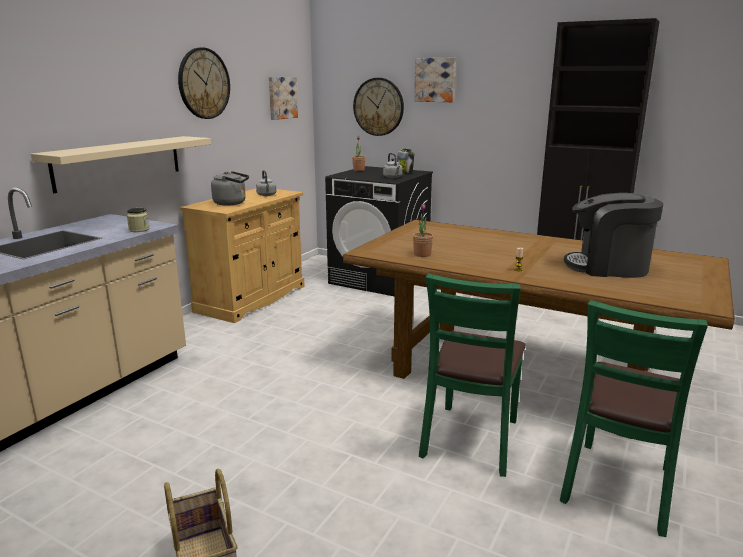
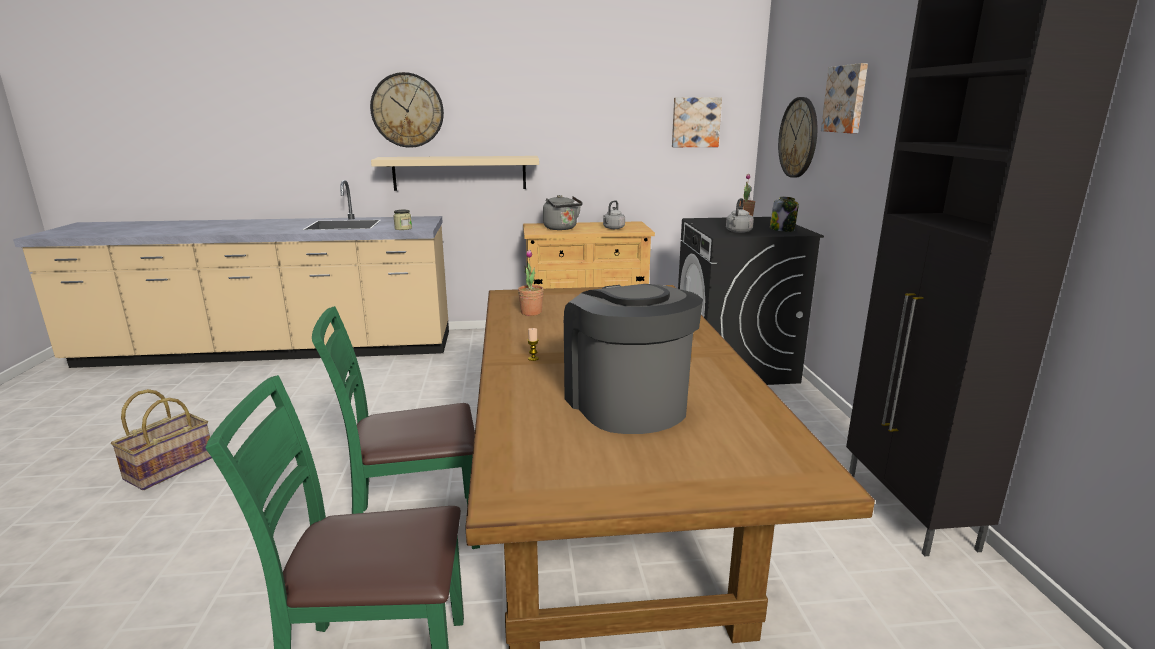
camera: 55 degrees right, 0 degrees up
wall clock [178,47,230,119] -> wall clock moved to [370,72,444,148]

